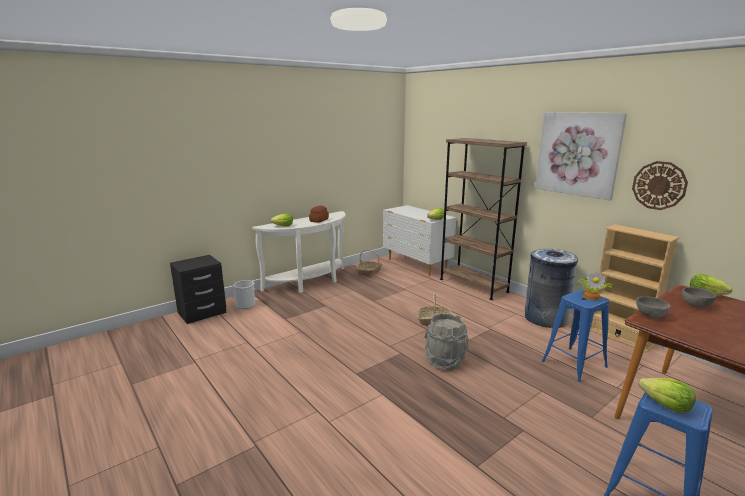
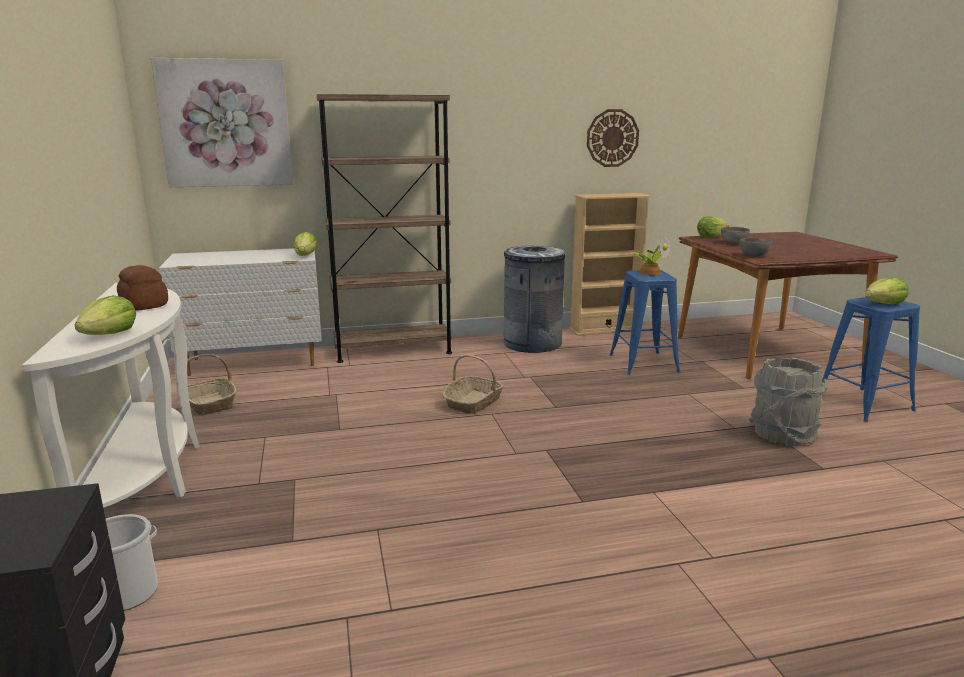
camera: 65 degrees left, 0 degrees up
grey bucket [425,313,469,370] -> grey bucket moved to [749,356,828,446]
picture [535,112,627,200] -> picture moved to [151,58,293,187]

